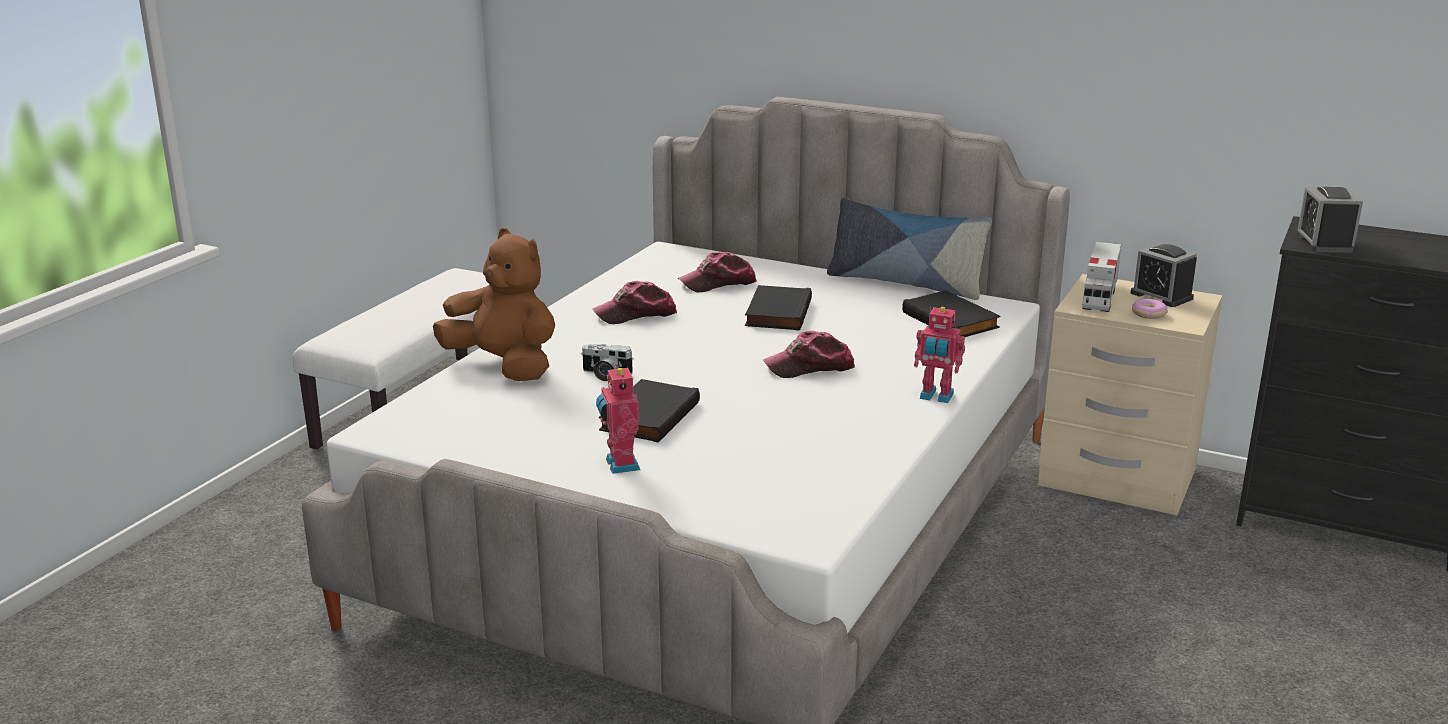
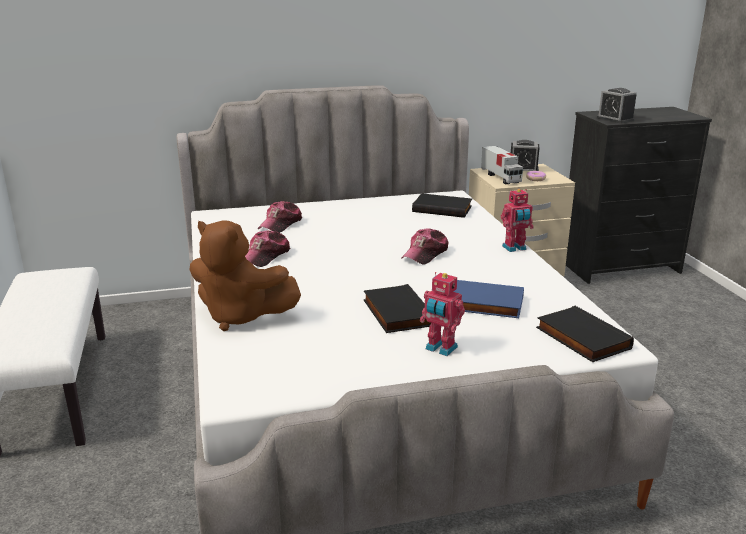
camera: 40 degrees left, 0 degrees up
brown plush toy [433,228,555,381] -> brown plush toy turned 150 degrees counterclockwise [190,220,301,331]
camera [582,344,634,381] -> none
black book [745,285,812,331] -> black book moved to [536,306,634,362]
pillow [827,198,992,300] -> none
none -> blue book [454,280,524,318]

